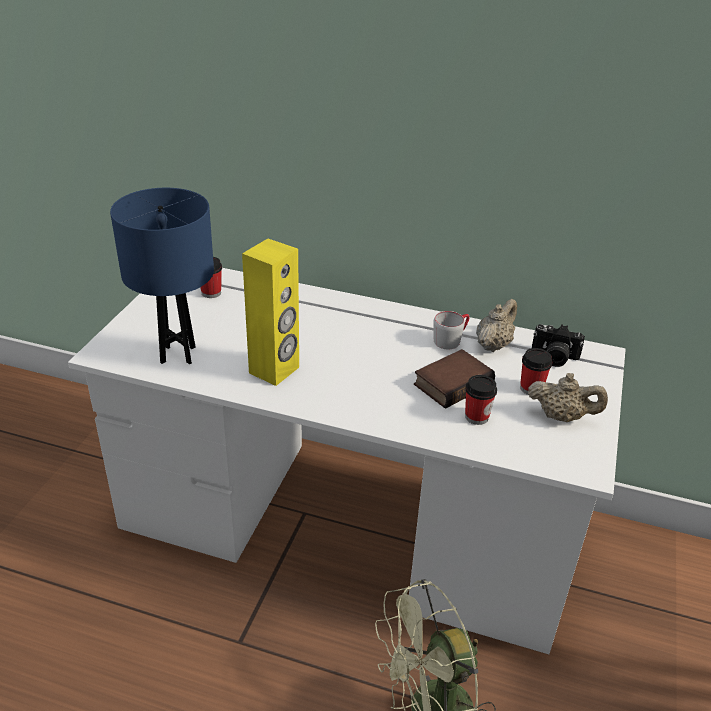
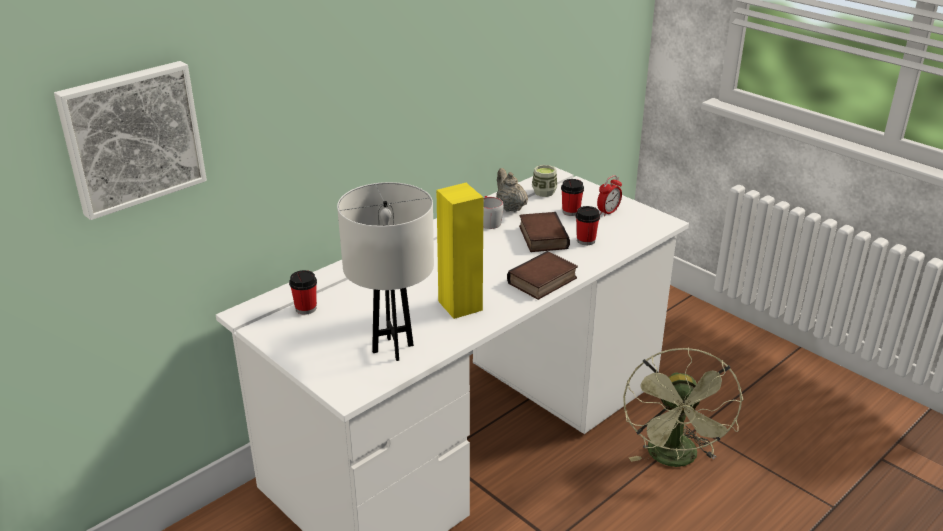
camera: 60 degrees left, 5 degrees down
blue table lamp [110,188,214,364] -> white table lamp [337,182,434,361]
beige teapot [528,373,608,422] -> alarm clock [597,175,622,217]
camera [532,324,585,367] -> cup [532,165,557,197]
none -> picture [54,61,207,220]
none -> book [507,251,578,300]

